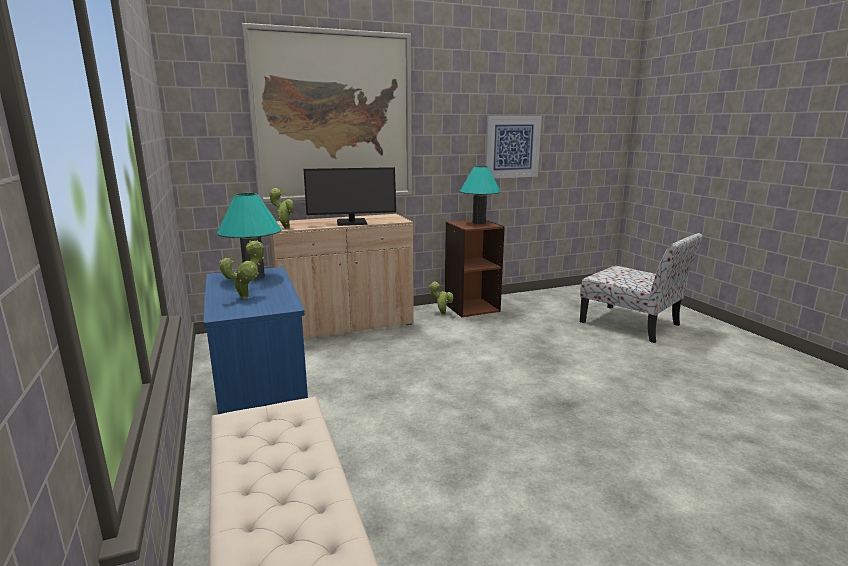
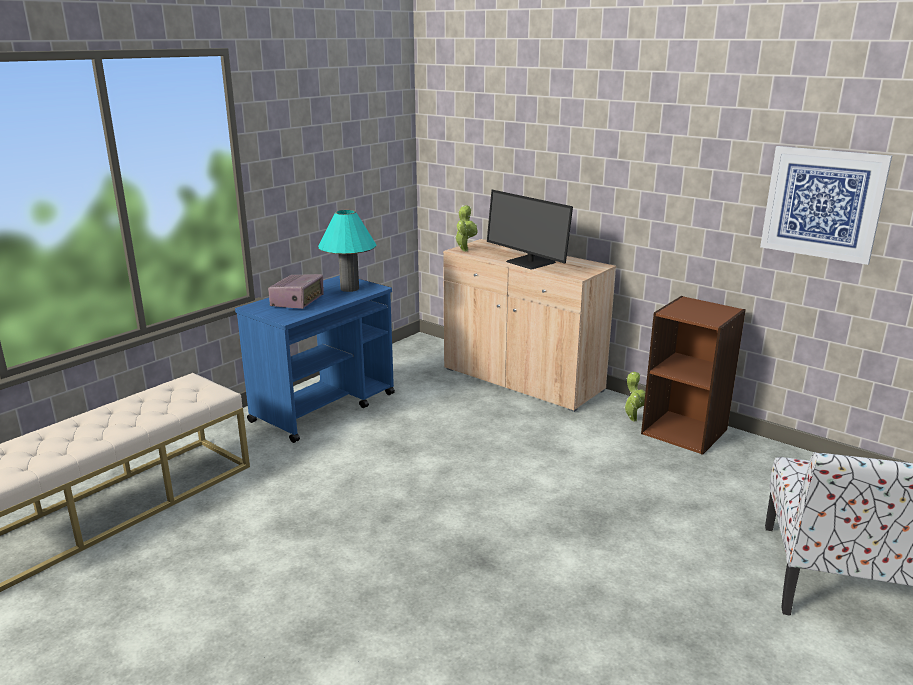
camera: 60 degrees right, 5 degrees up
potted plant [220,240,264,299] -> radio [268,274,324,309]
picture [241,23,412,203] -> none
turquoise table lamp [460,166,501,224] -> none

